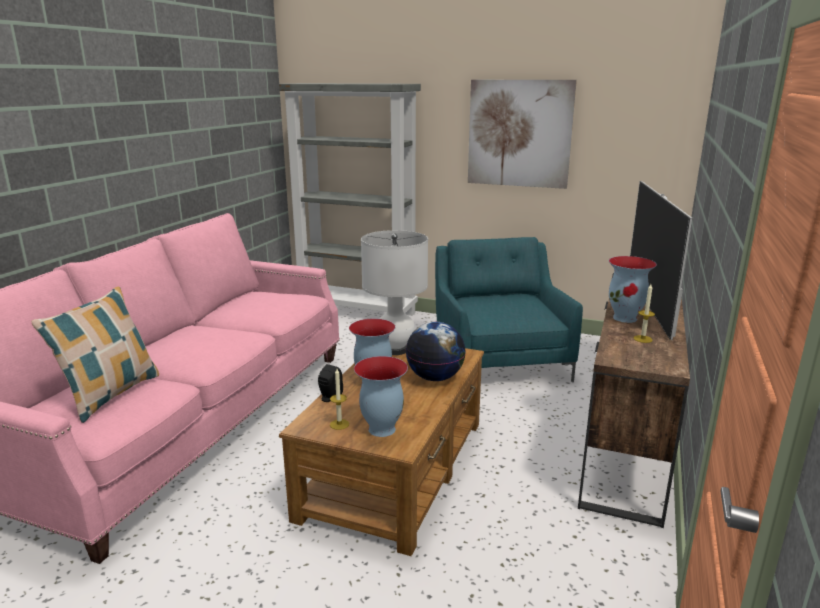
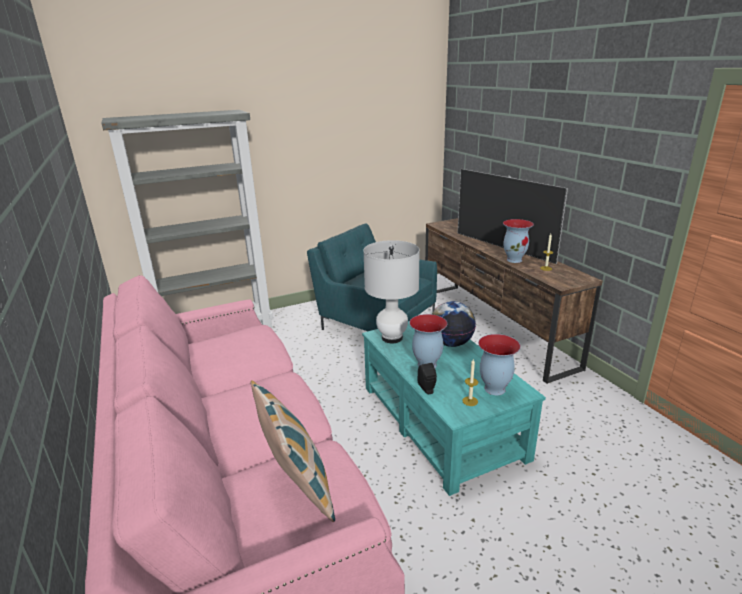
camera: 45 degrees left, 5 degrees up
brown coffee table [279,348,484,556] -> turquoise coffee table [362,321,546,496]
picture [468,80,577,189] -> none

